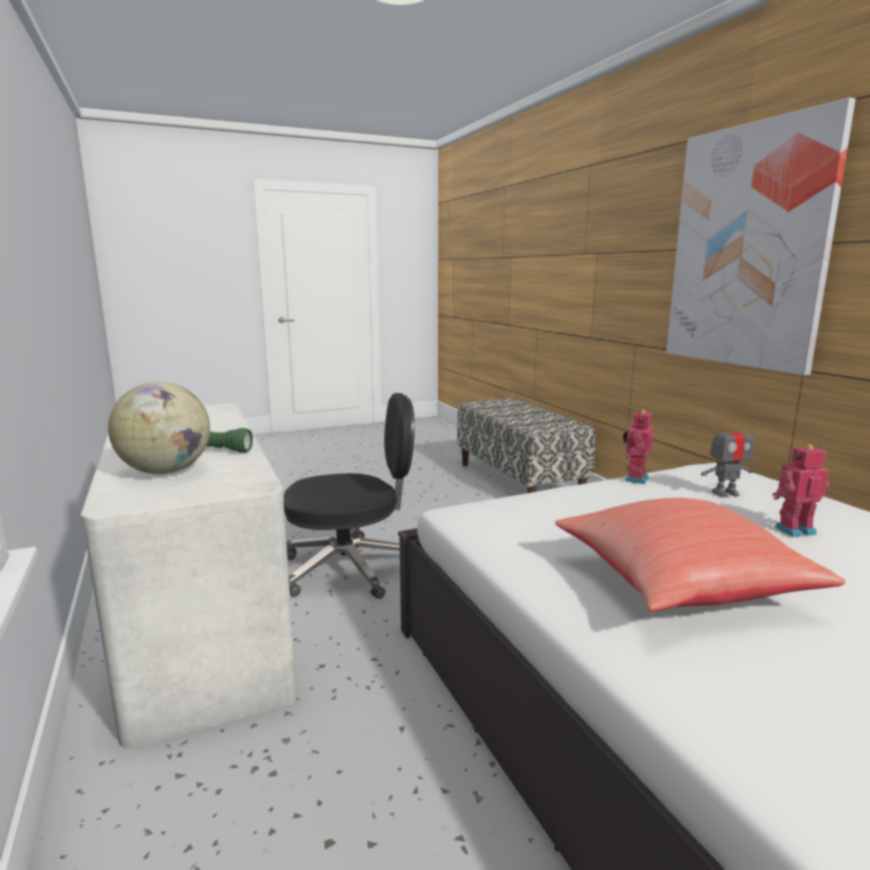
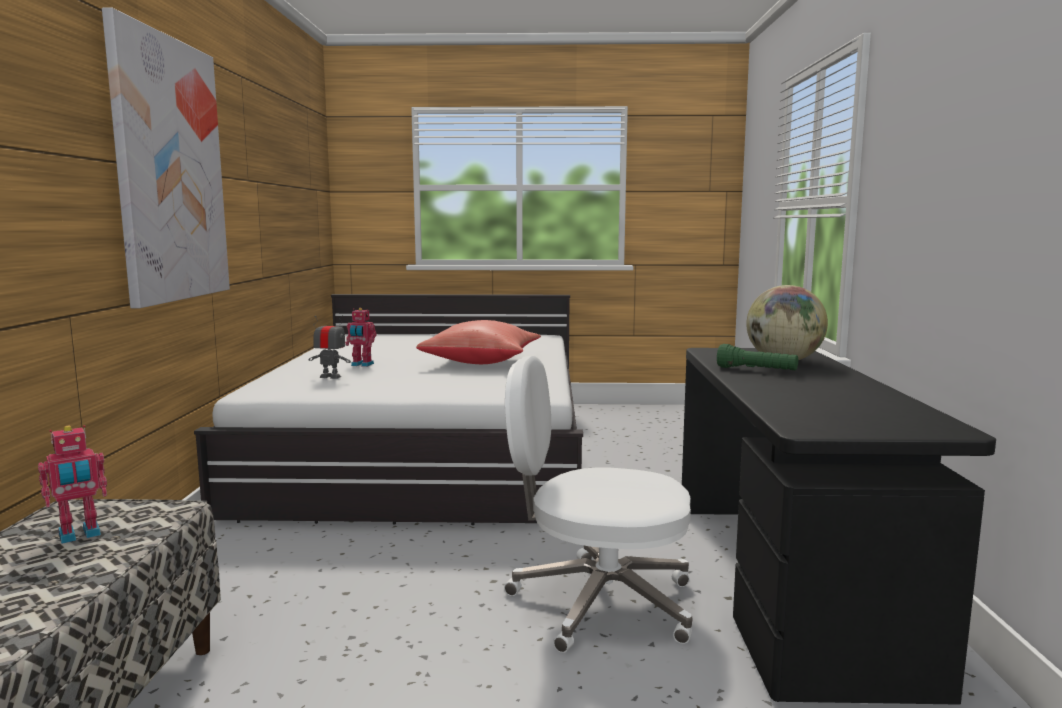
camera: 155 degrees left, 5 degrees down
white desk [80,404,297,749] -> black desk [682,348,996,705]
black office chair [284,393,415,599] -> white office chair [504,356,692,653]
toy robot [623,409,654,484] -> toy robot moved to [38,425,107,544]

